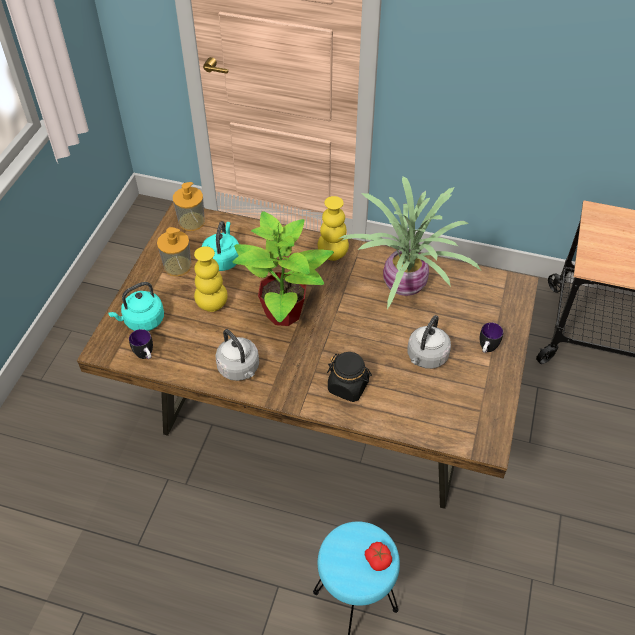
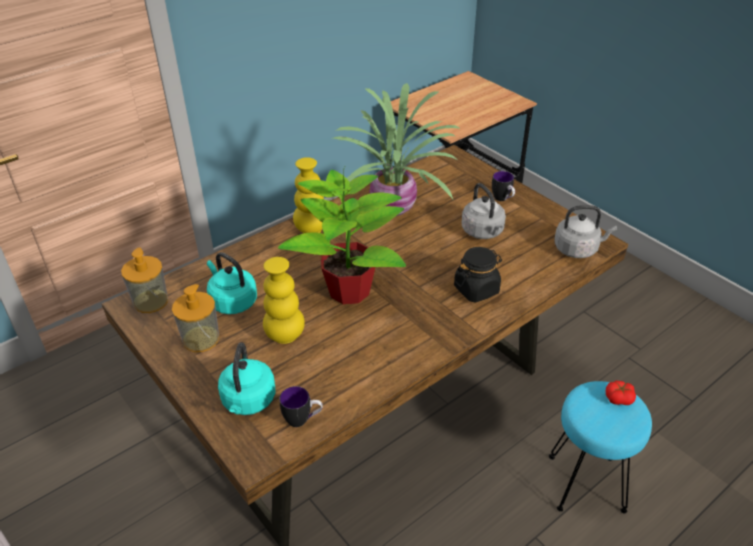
camera: 55 degrees left, 10 degrees down
grey kettle [215,329,259,381] -> grey kettle moved to [554,205,617,258]

